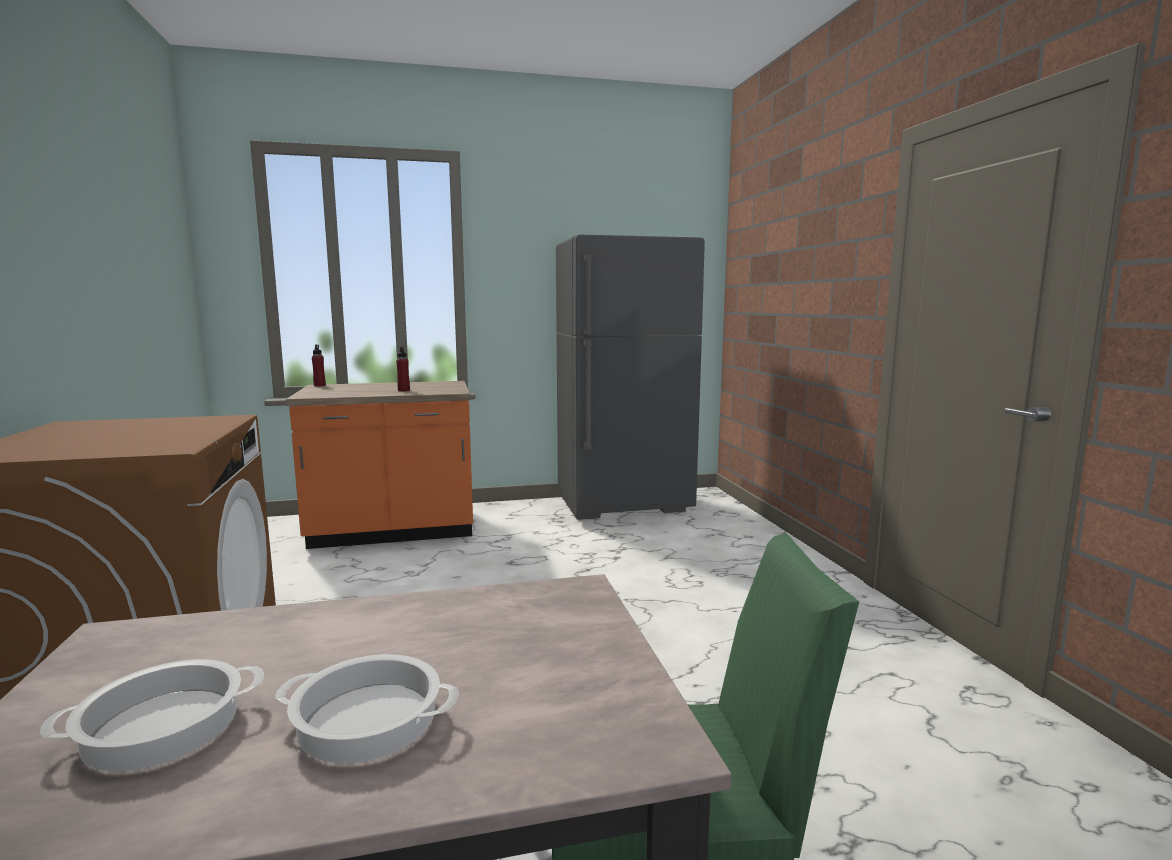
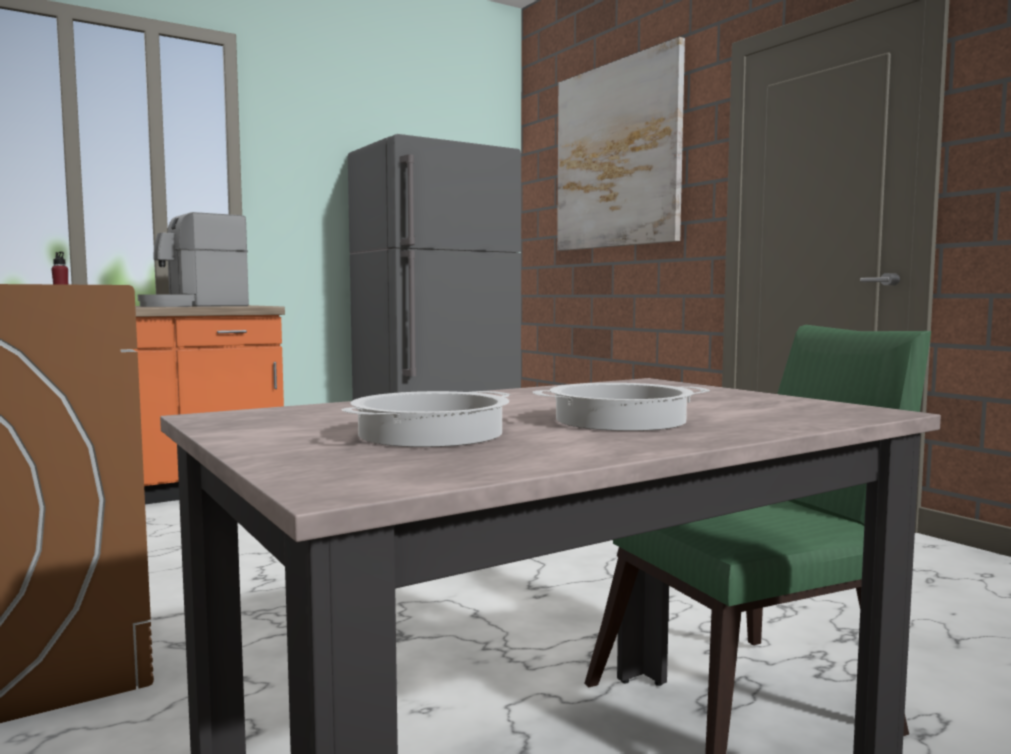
camera: 20 degrees left, 5 degrees down
red bottle [396,347,410,392] -> coffee machine [138,212,249,307]
none -> picture [557,37,685,251]

